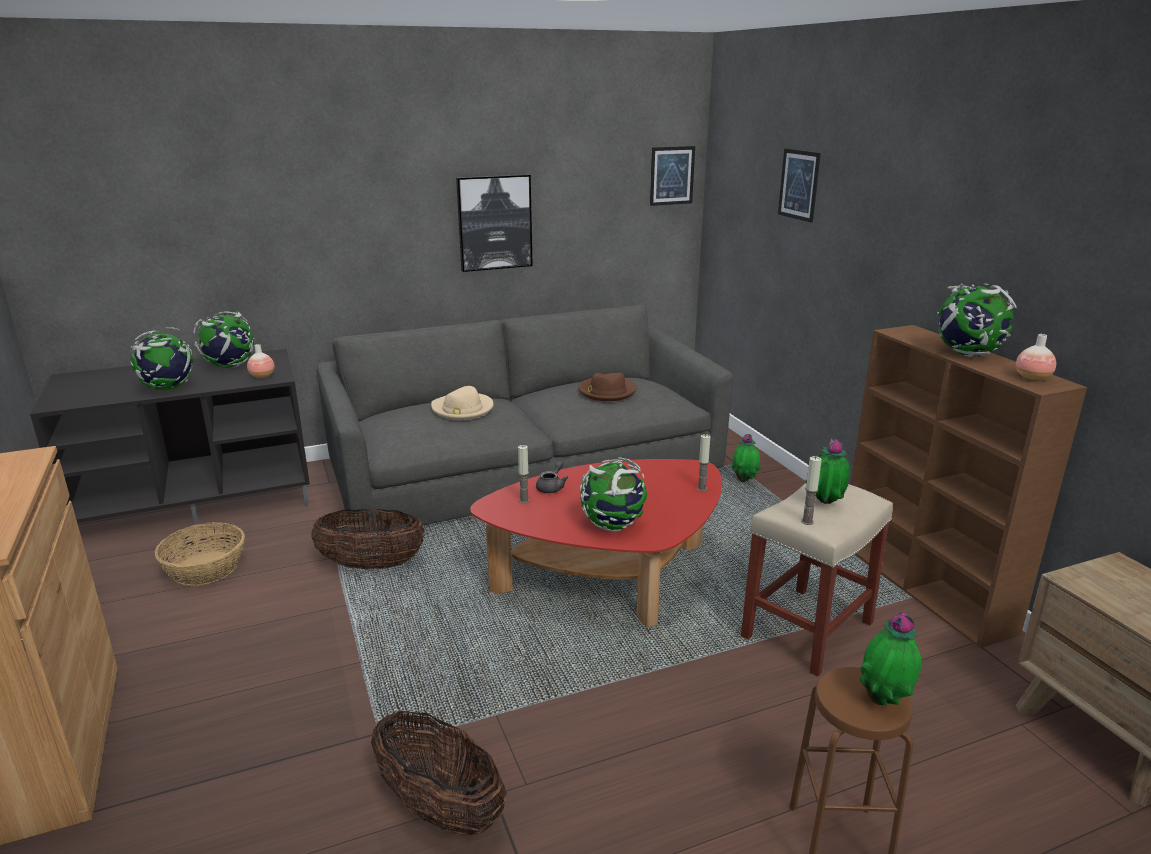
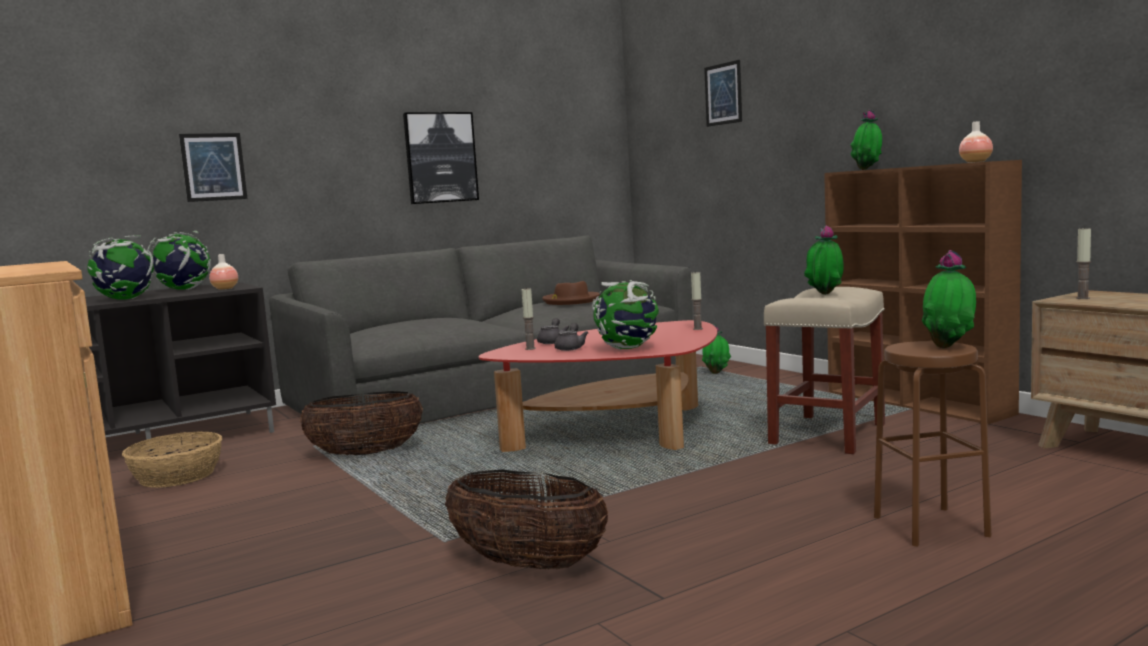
camera: 10 degrees left, 15 degrees down
beige hat [431,386,493,420] -> none
picture [650,146,695,206] -> picture moved to [179,133,247,202]
candle [801,456,822,525] -> candle moved to [1076,227,1091,299]
globe [937,283,1016,357] -> none
none -> grey teapot [555,323,589,351]
none -> potted plant [850,110,882,170]

